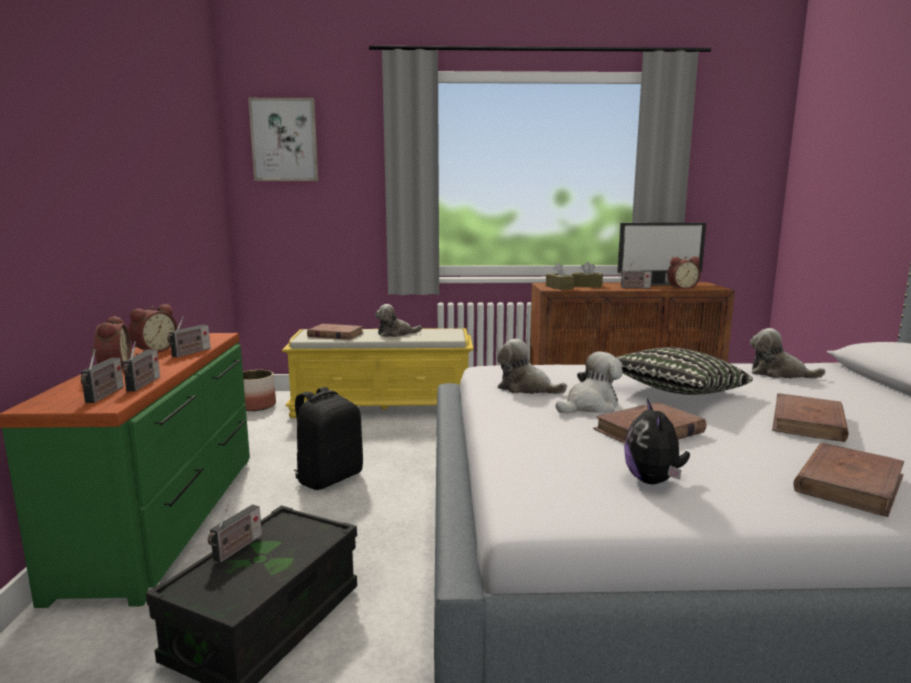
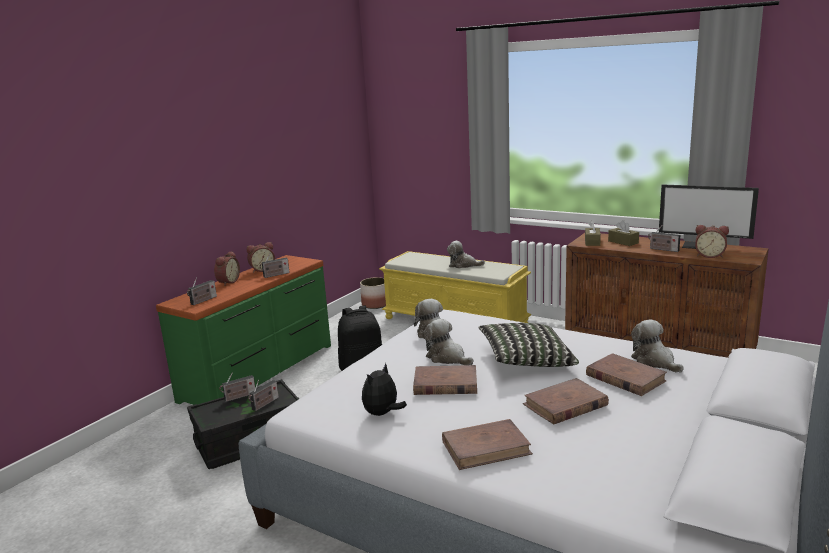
camera: 35 degrees right, 5 degrees up
radio [123,341,160,391] -> radio moved to [248,380,279,411]
picture [248,98,318,181] -> none
brown book [307,324,363,340] -> brown book moved to [586,353,667,396]
plush toy [556,352,623,413] -> plush toy turned 135 degrees counterclockwise [424,319,473,365]

